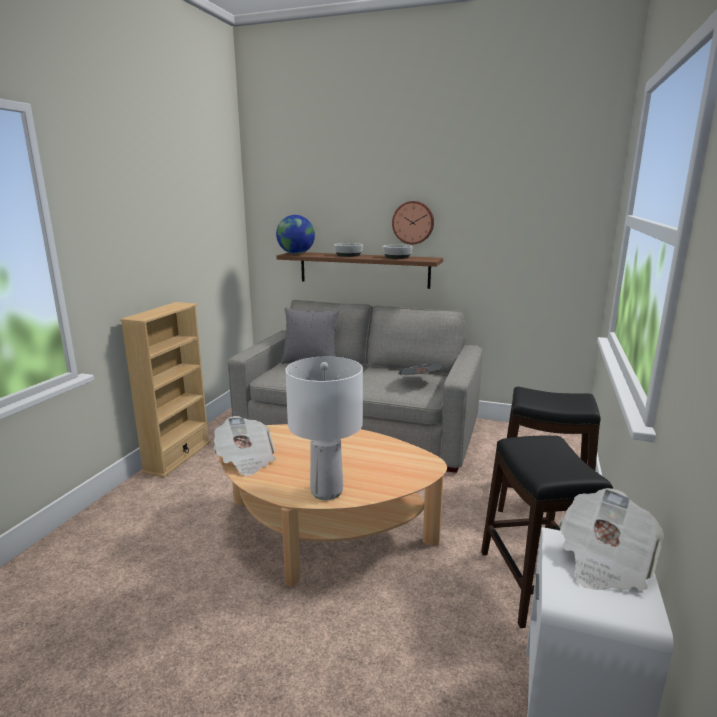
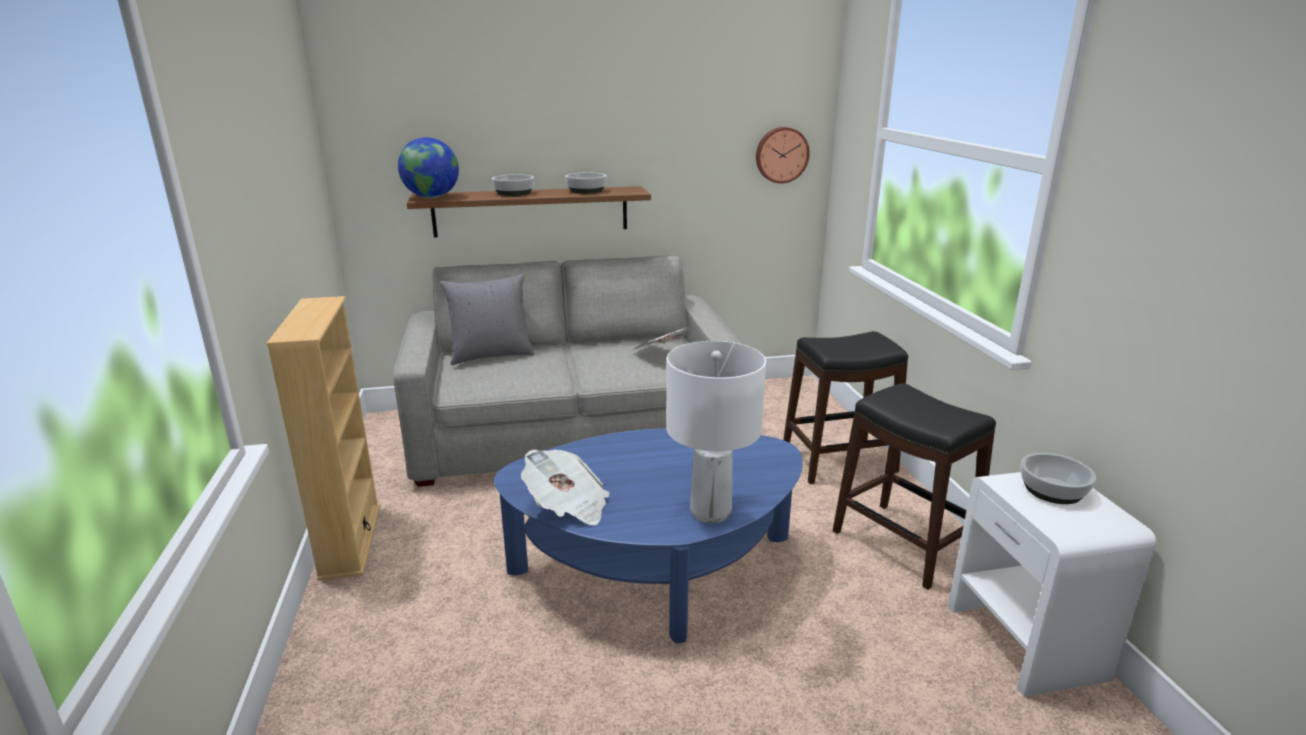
camera: 30 degrees left, 5 degrees up
beige coffee table [218,424,447,587] -> blue coffee table [494,428,803,644]
wall clock [392,201,434,244] -> wall clock moved to [756,127,810,184]
newspaper [559,488,664,591] -> bowl [1020,453,1096,504]

